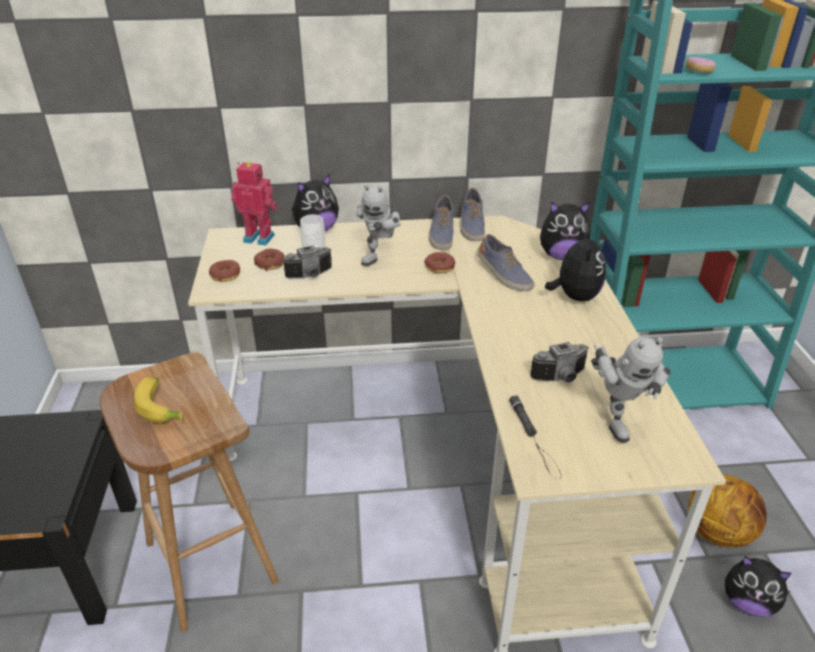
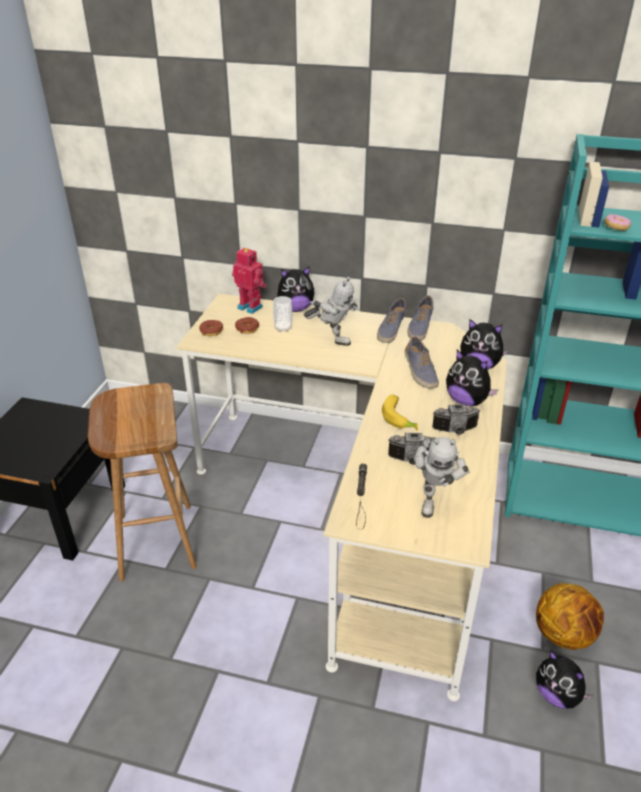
camera: 20 degrees right, 0 degrees up
banana [134,377,182,423] -> banana moved to [382,395,418,430]
camera [282,245,332,278] -> camera moved to [432,404,480,435]
toy robot [356,184,401,266] -> toy robot turned 105 degrees counterclockwise [304,277,359,346]
donut [424,252,455,273] -> none
plush toy [545,229,606,301] -> plush toy turned 105 degrees clockwise [446,349,498,406]

